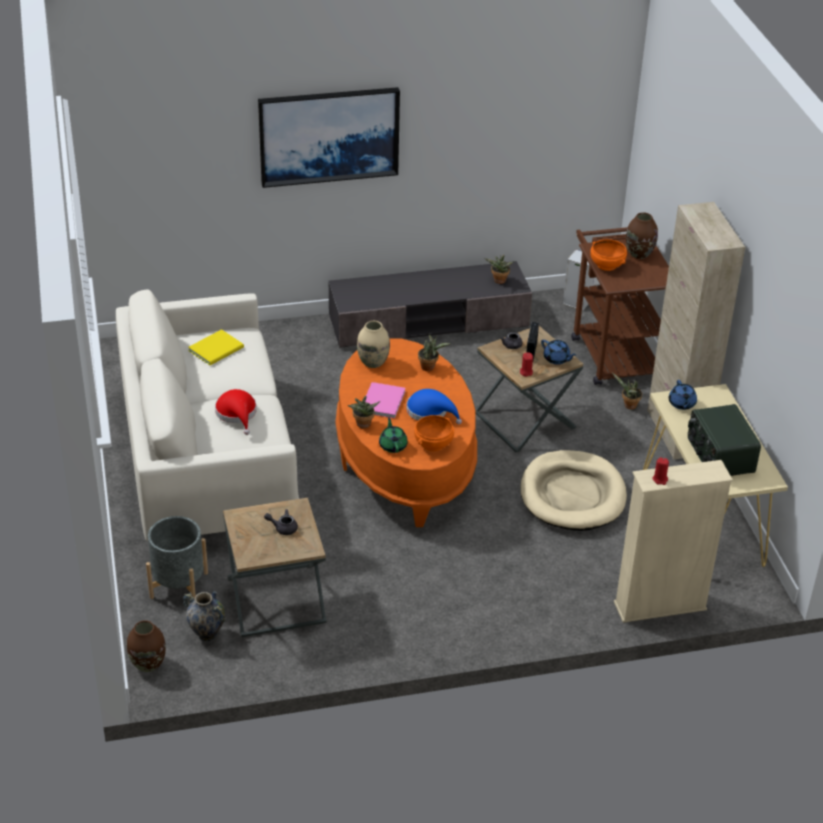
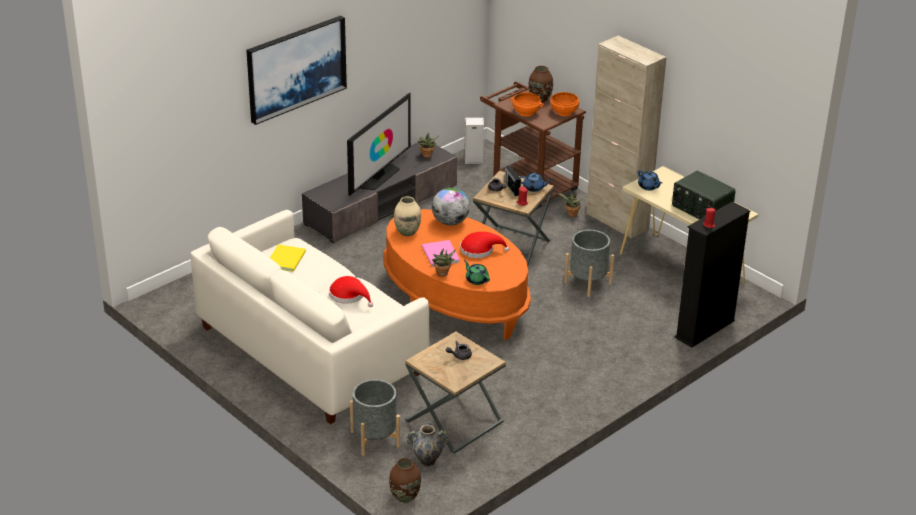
camera: 30 degrees left, 5 degrees down
blue hat [406,389,462,424] -> red hat [460,232,509,258]
orange bowl [414,415,454,451] -> orange bowl moved to [551,92,579,116]
potted plant [418,333,451,371] -> globe [432,188,470,226]
beige dog bed [521,450,627,531] -> grey planter [564,230,614,297]
beige bookcase [614,460,733,623] -> black bookcase [675,202,750,348]
none -> television [347,92,411,196]

